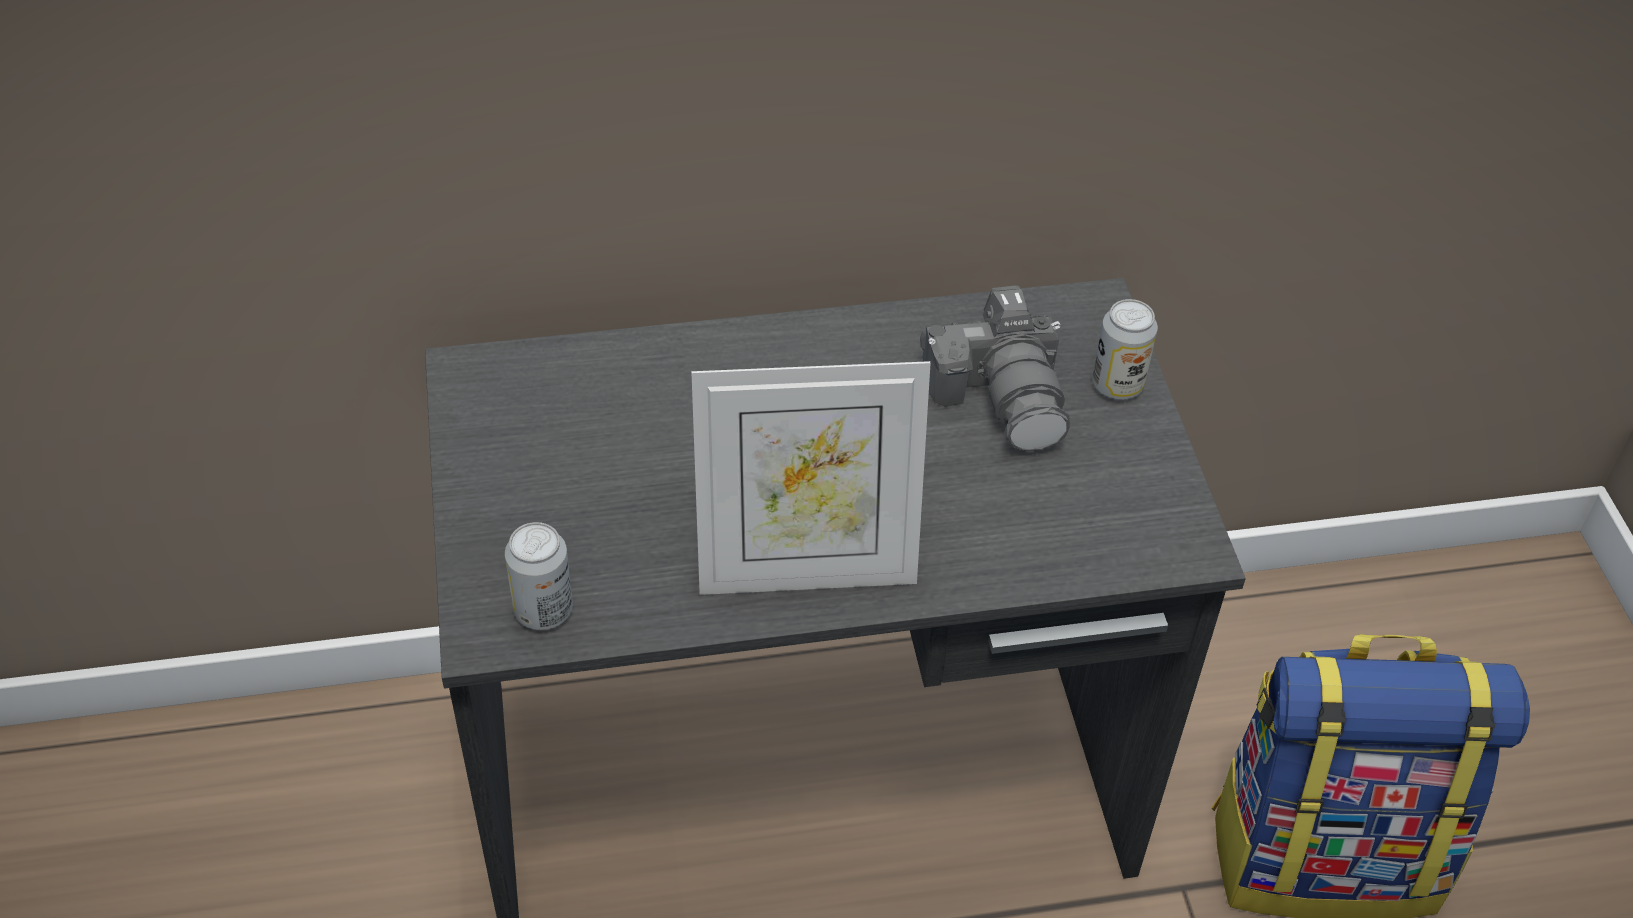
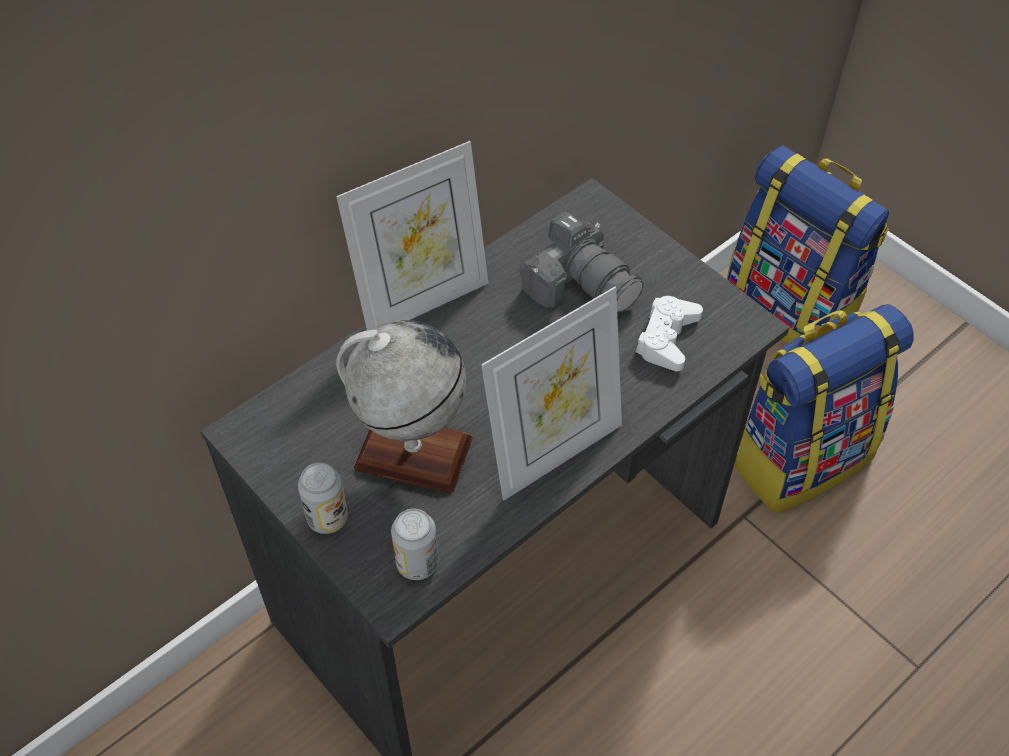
camera: 30 degrees left, 5 degrees up
can [1092,299,1158,400] -> can moved to [298,463,348,534]
none -> picture frame [336,141,489,331]
none -> globe [336,320,473,494]
none -> white game controller [635,296,703,371]
none -> backpack [727,146,889,344]

